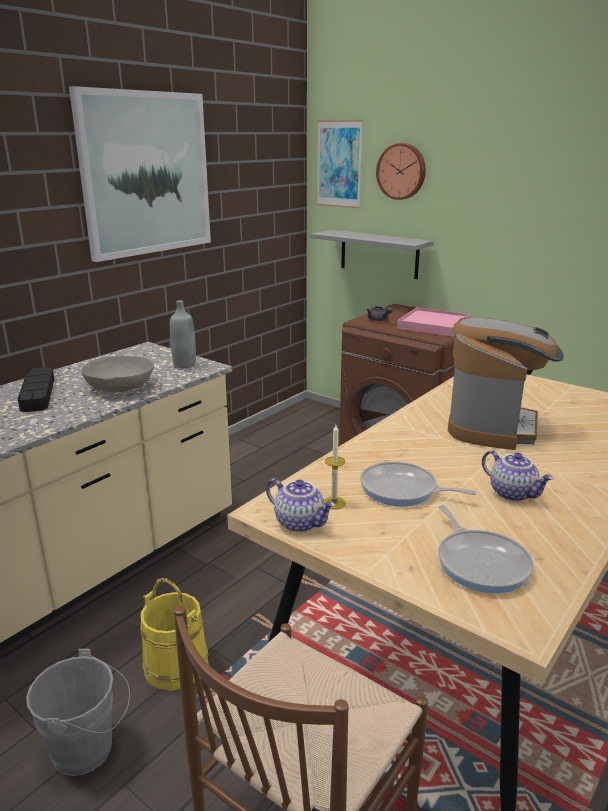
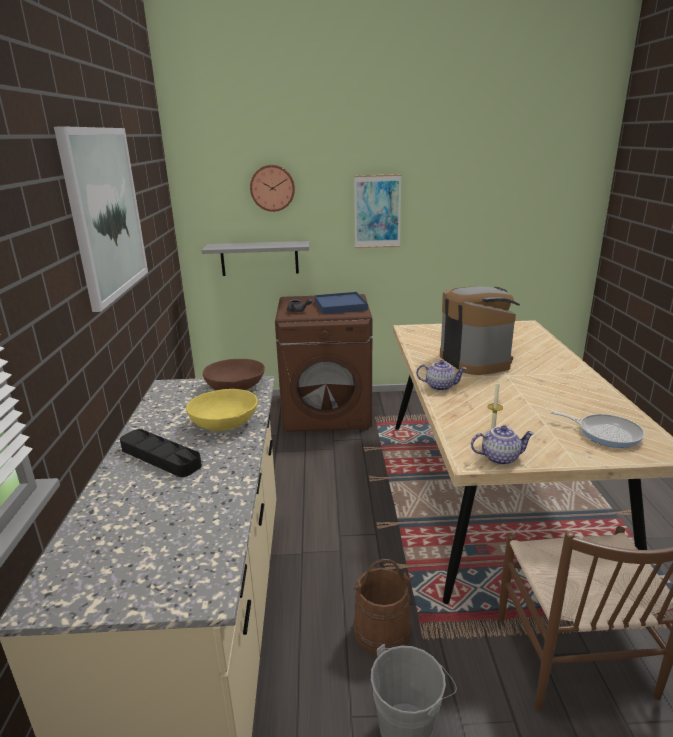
camera: 40 degrees left, 0 degrees up
grey bowl [81,355,154,392] -> yellow bowl [186,389,258,431]
yellow bucket [141,578,209,691] -> brown bucket [352,559,413,655]
grey bottle [170,300,196,368] -> brown bowl [203,359,265,390]
picture [317,120,363,208] -> picture moved to [354,174,402,248]
frying pan [360,462,477,506] -> none
pink tray [397,307,470,337] -> blue tray [315,292,368,314]
teapot [482,450,554,502] -> teapot moved to [416,360,467,391]

